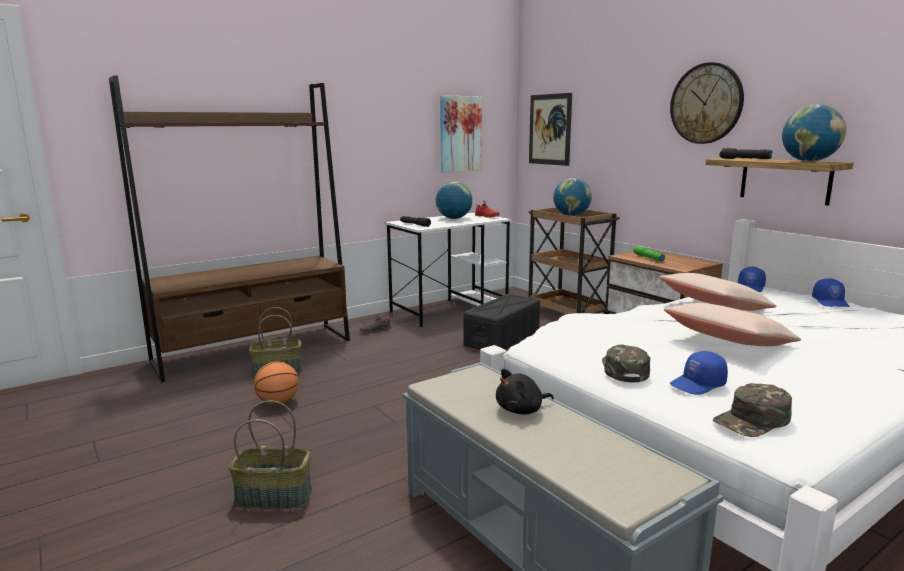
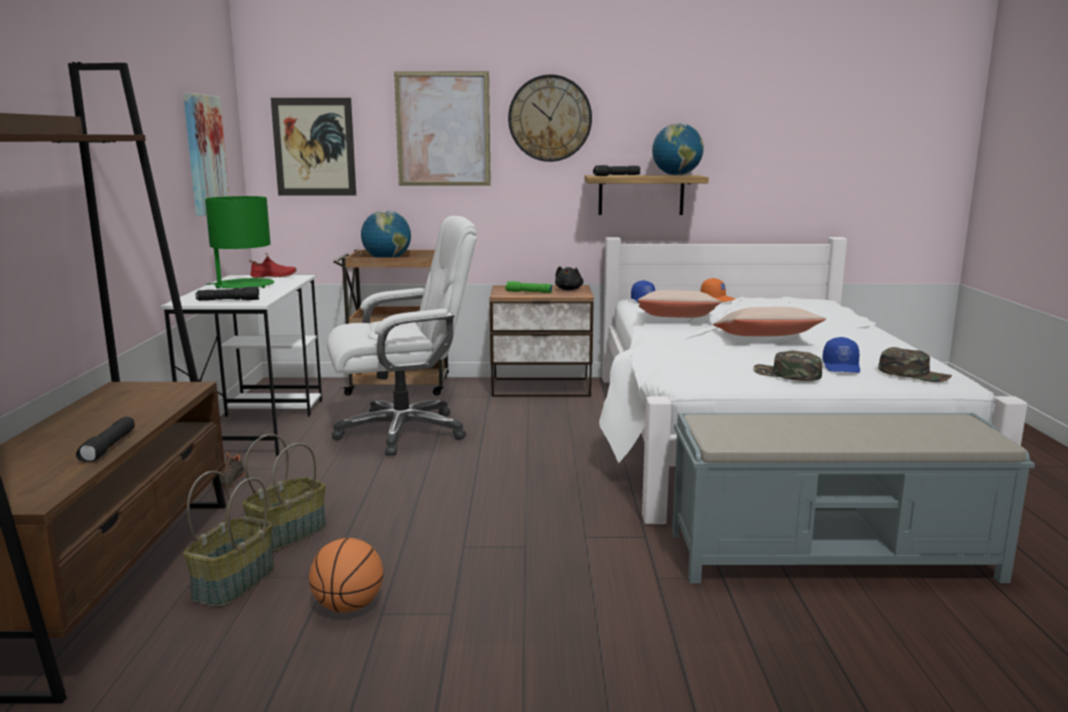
camera: 55 degrees left, 0 degrees up
basket [229,400,312,509] -> basket moved to [242,434,327,552]
globe [436,182,472,219] -> green table lamp [205,196,274,288]
black storage box [464,294,540,350] -> white office chair [327,216,477,456]
black plush toy [496,369,554,414] -> black plush toy moved to [555,266,583,290]
green cap [713,383,792,437] -> green cap turned 60 degrees counterclockwise [878,347,952,382]
blue cap [812,278,850,307] -> orange cap [700,278,735,302]
none -> black flashlight [76,417,135,462]
none -> picture [394,72,491,186]

